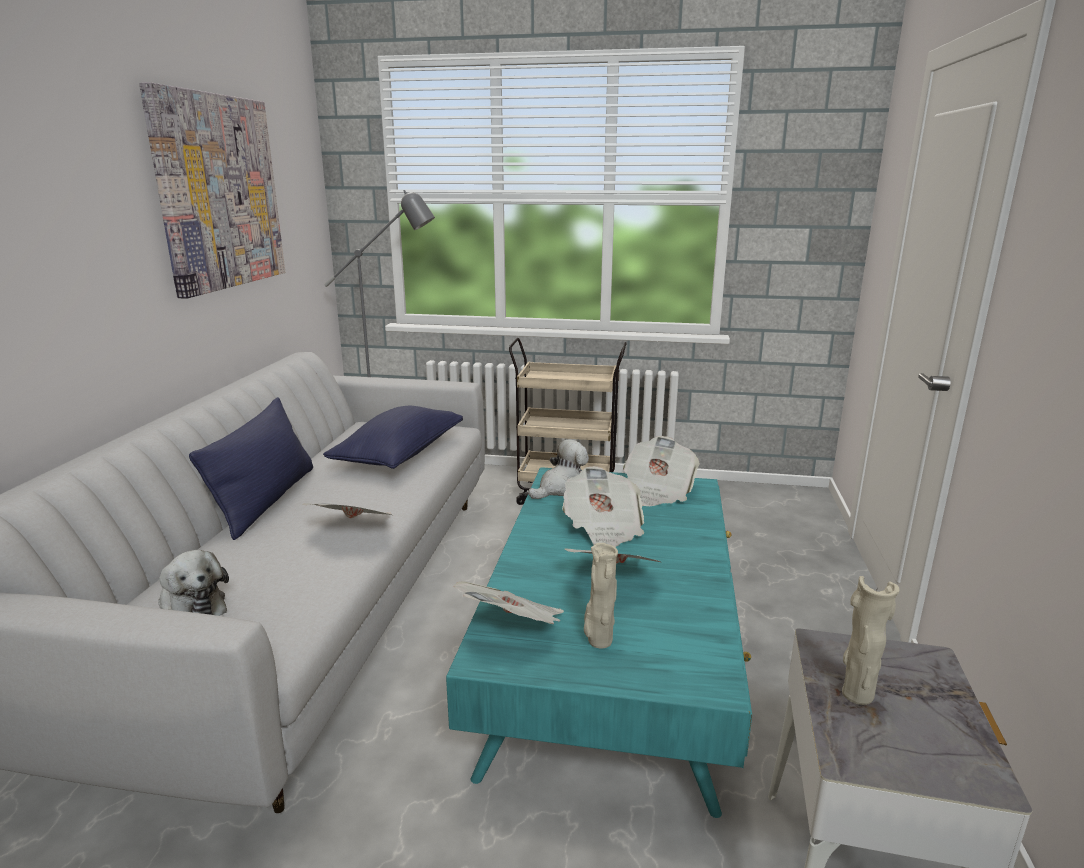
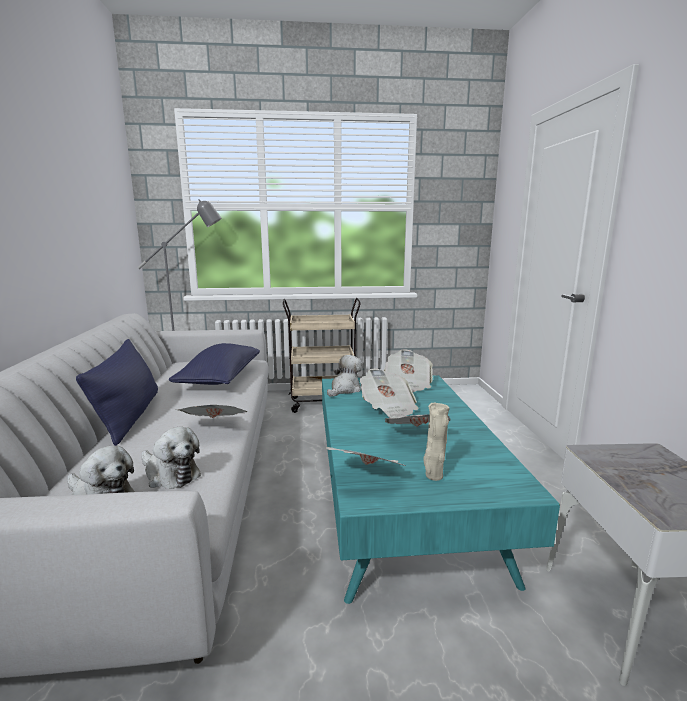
camera: 15 degrees left, 5 degrees down
picture [139,82,285,299] -> none
beige vase [842,576,899,705] -> none
none -> plush toy [141,426,201,489]

